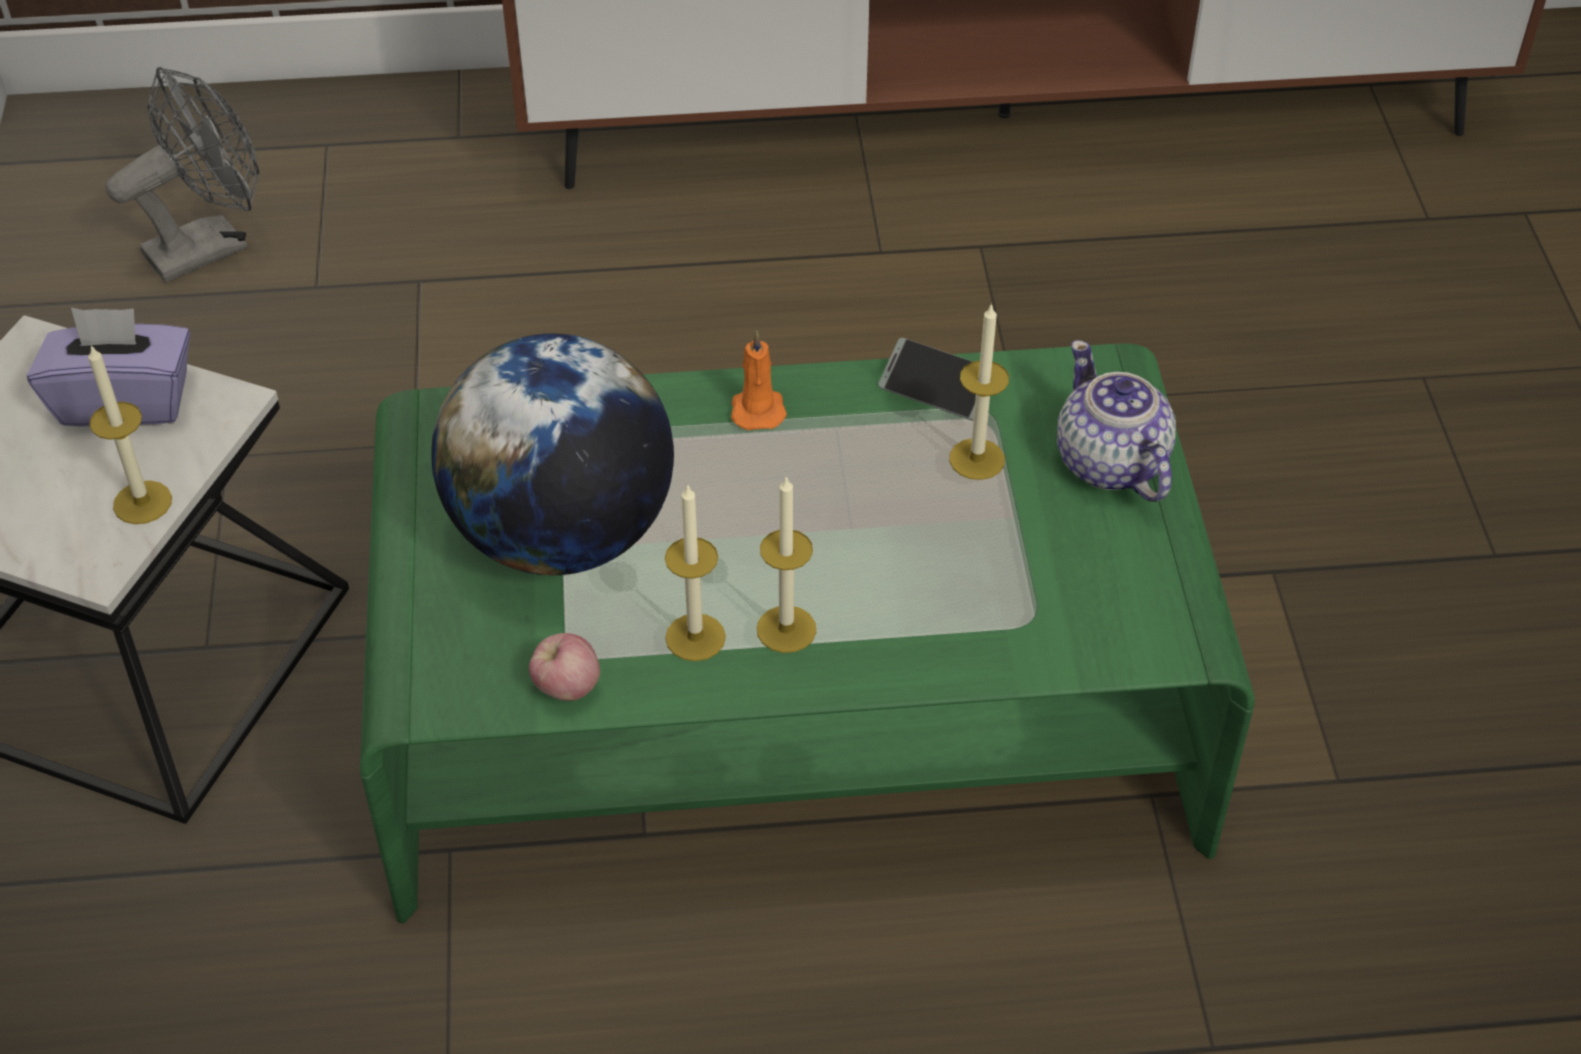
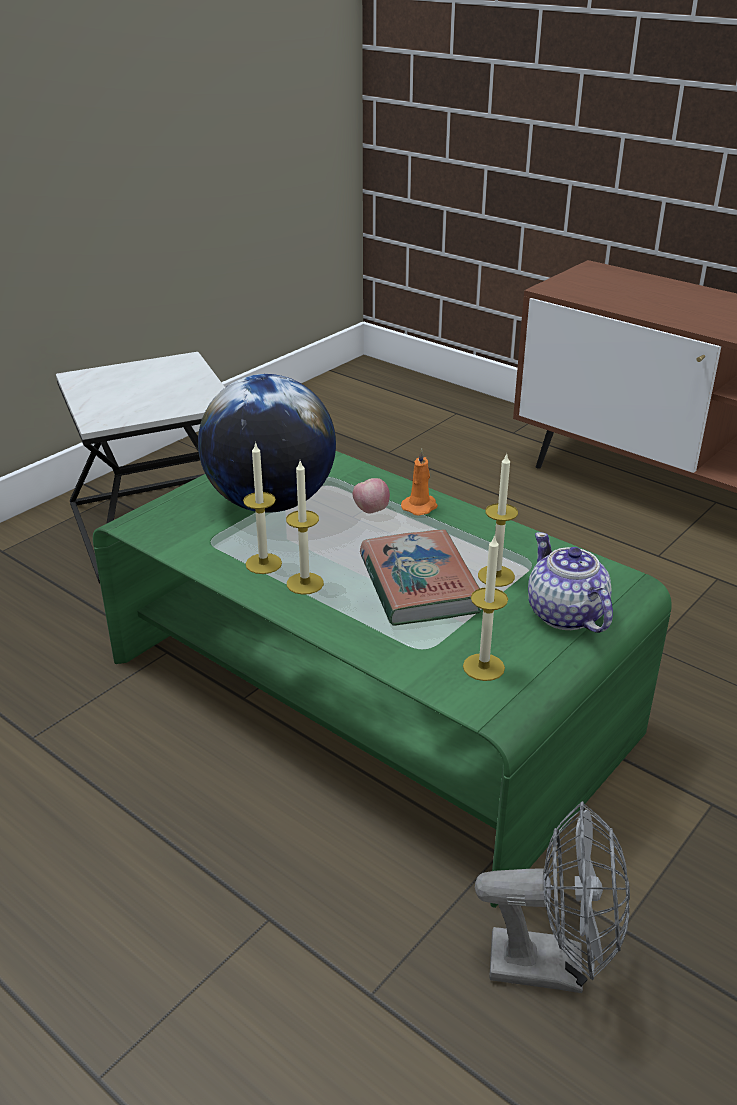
camera: 45 degrees right, 15 degrees down
purple tissue box [27,308,190,427] -> none
candle [88,344,172,524] -> candle moved to [463,535,508,681]
grey fan [106,67,259,282] -> grey fan moved to [475,801,630,993]
apple [529,633,600,701] -> apple moved to [352,478,390,514]
phone [878,338,976,421] -> none
teapot [1057,340,1176,502] -> teapot turned 45 degrees counterclockwise [528,532,613,633]
none -> book [360,529,481,626]

